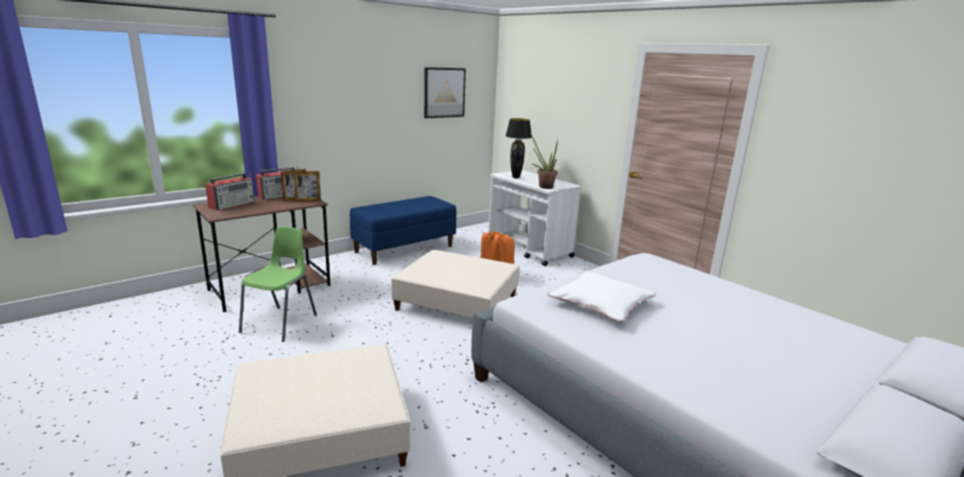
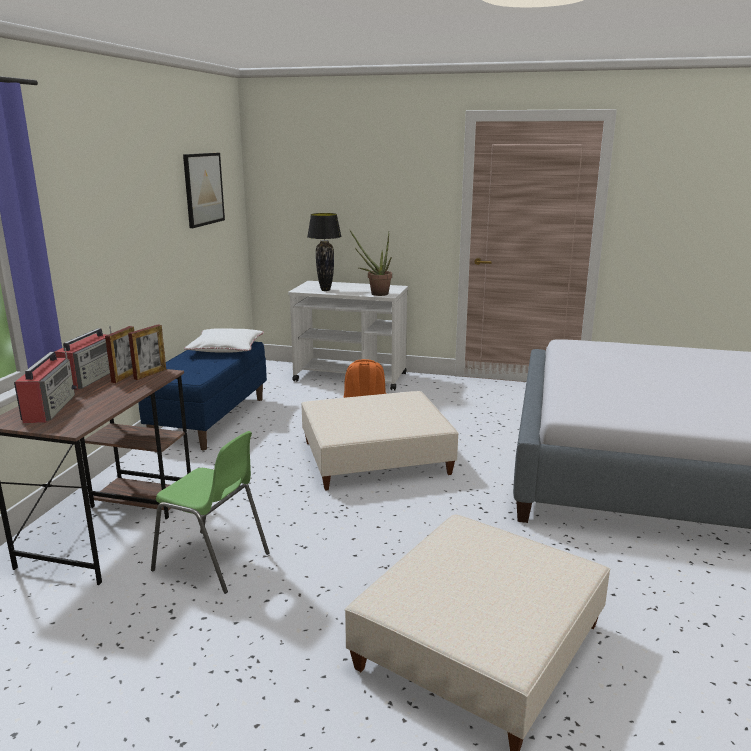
camera: 35 degrees left, 0 degrees up
green chair [239,227,317,342] -> green chair turned 135 degrees clockwise [151,431,270,594]
white pillow [547,271,656,322] -> white pillow moved to [184,328,264,353]

